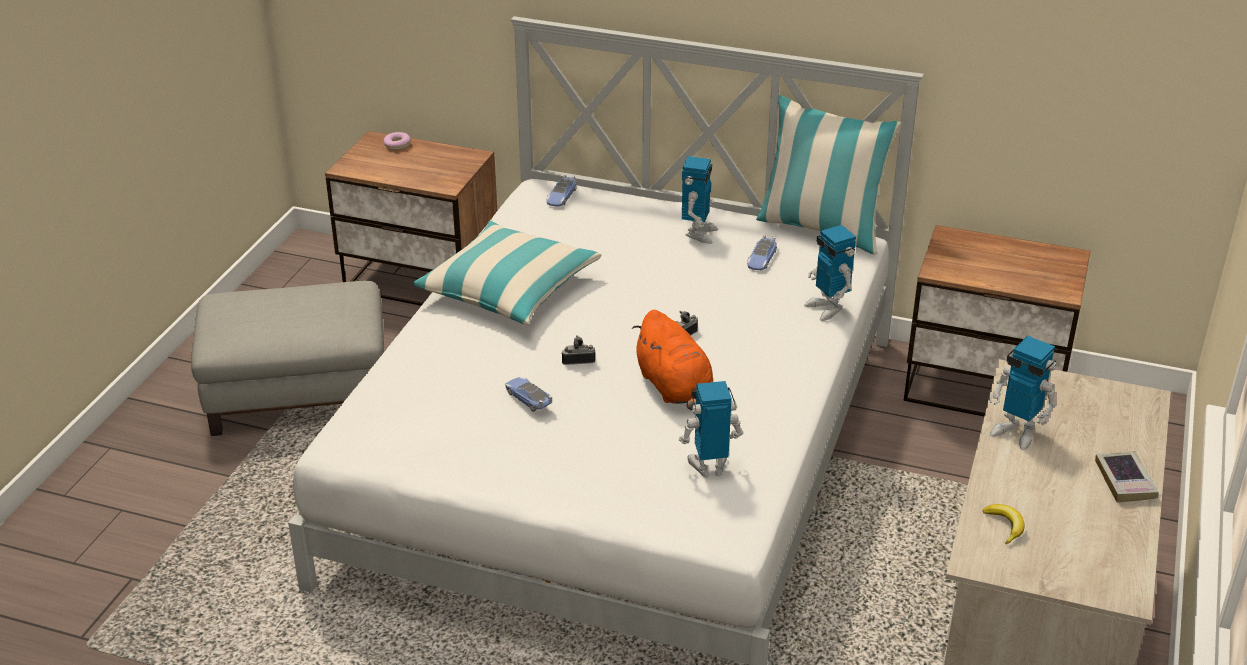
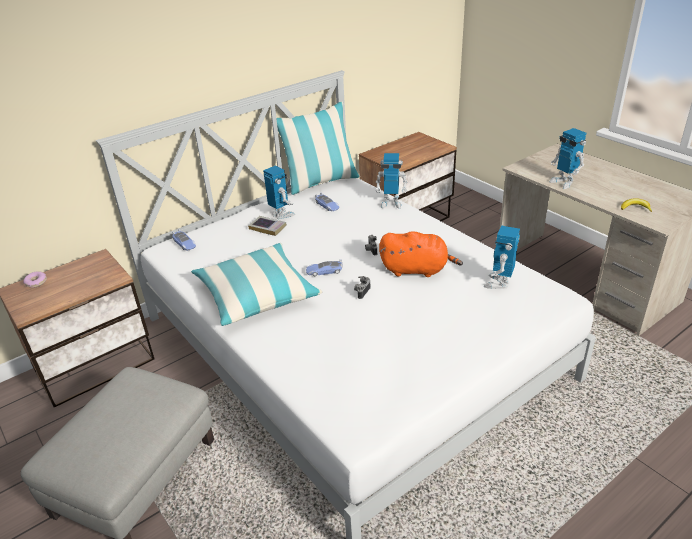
camera: 55 degrees left, 0 degrees up
toy car [505,377,552,412] -> toy car moved to [306,259,343,276]
toy robot [989,336,1057,450] -> toy robot turned 75 degrees clockwise [550,128,586,189]
book [1095,451,1159,503] -> book moved to [248,216,287,236]

